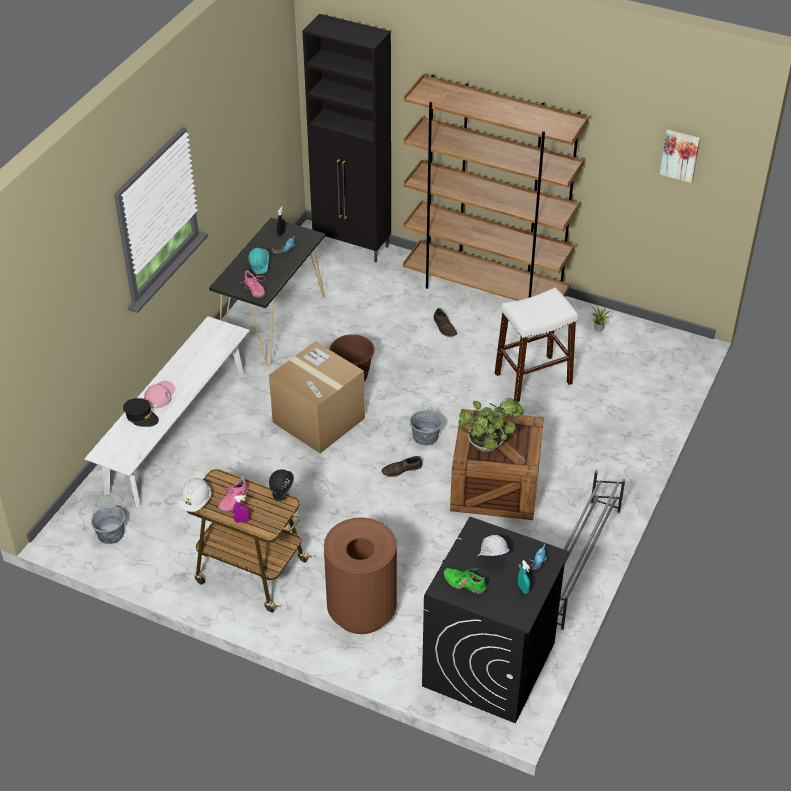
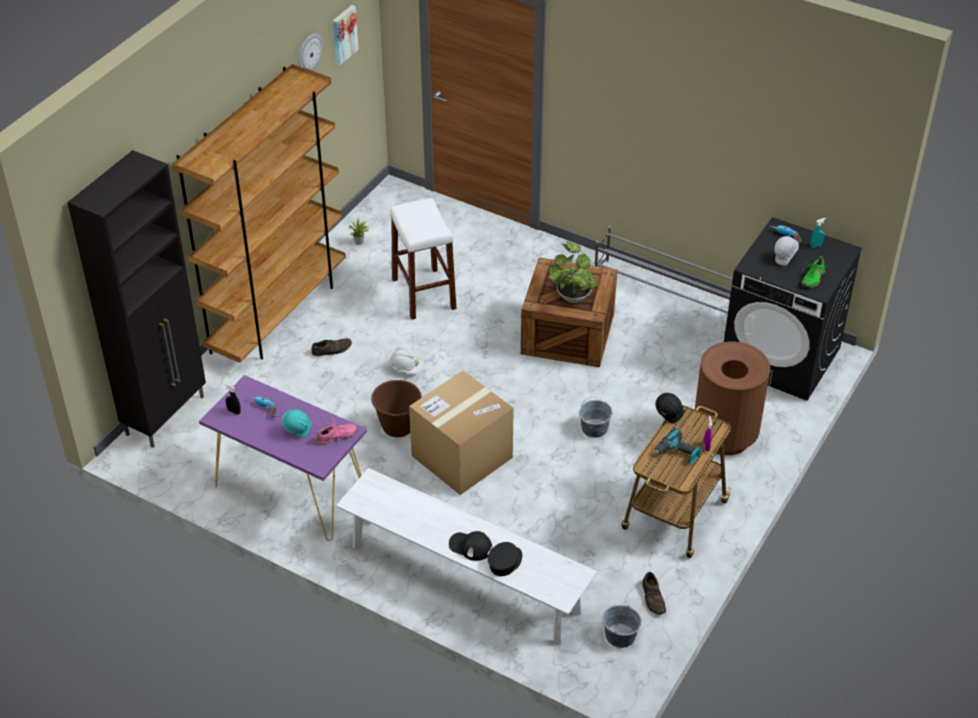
camera: 85 degrees left, 0 degrees up
pink cap [144,381,176,408] -> black cap [449,531,492,561]
white hard hat [178,478,211,512] -> white hard hat moved to [389,348,423,374]
black console table [209,218,325,367] -> purple console table [199,375,367,541]
pink shoe [218,478,249,512] -> power drill [654,428,702,464]
brown shoe [382,456,422,477] -> brown shoe moved to [642,572,666,615]
grey bucket [410,407,442,445] -> grey bucket moved to [579,397,613,438]
none -> wall clock [298,34,323,71]

